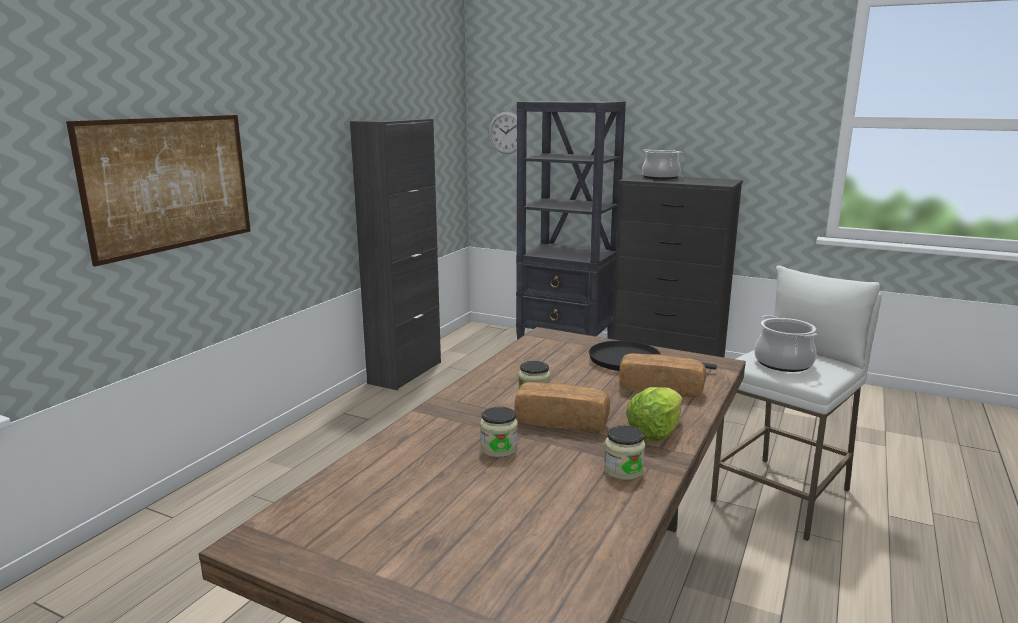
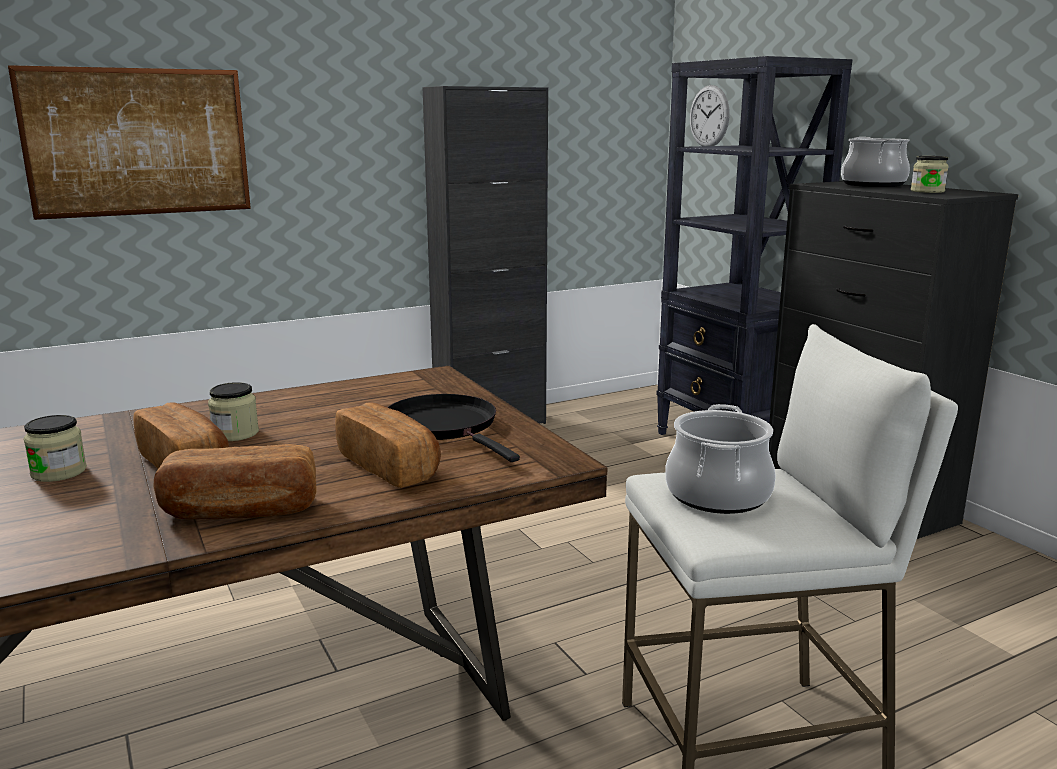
camera: 35 degrees right, 0 degrees up
jar [604,426,645,480] -> jar moved to [911,156,949,193]
lettuce [626,387,683,441] -> bread [153,444,317,519]

